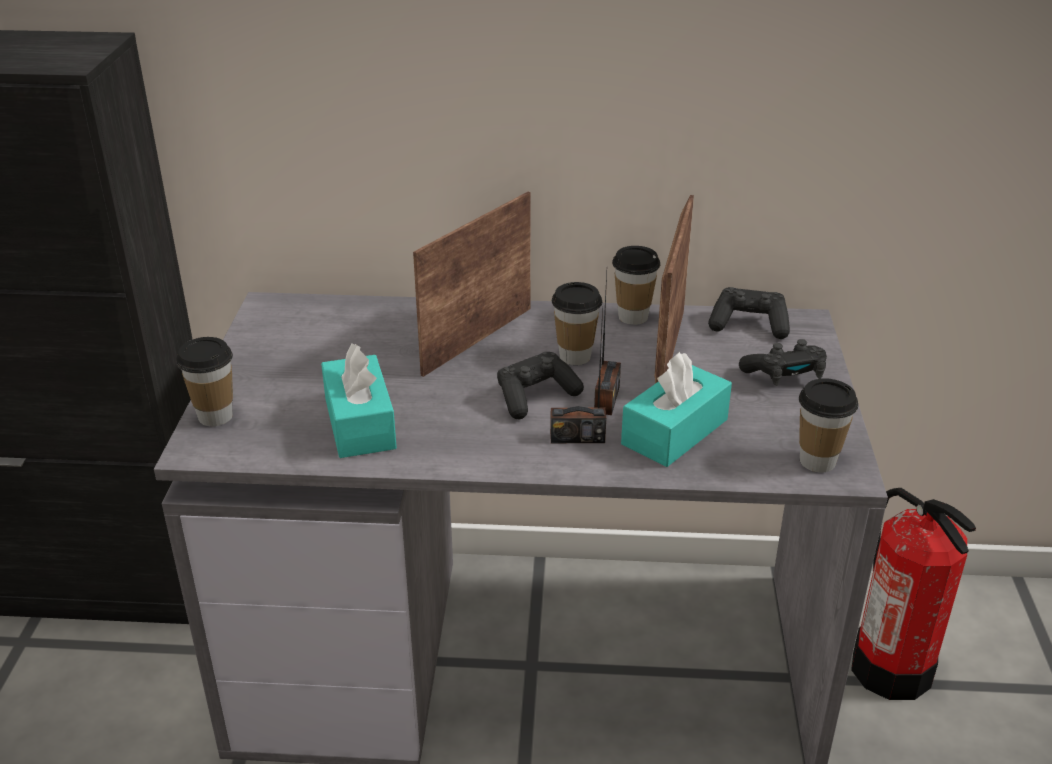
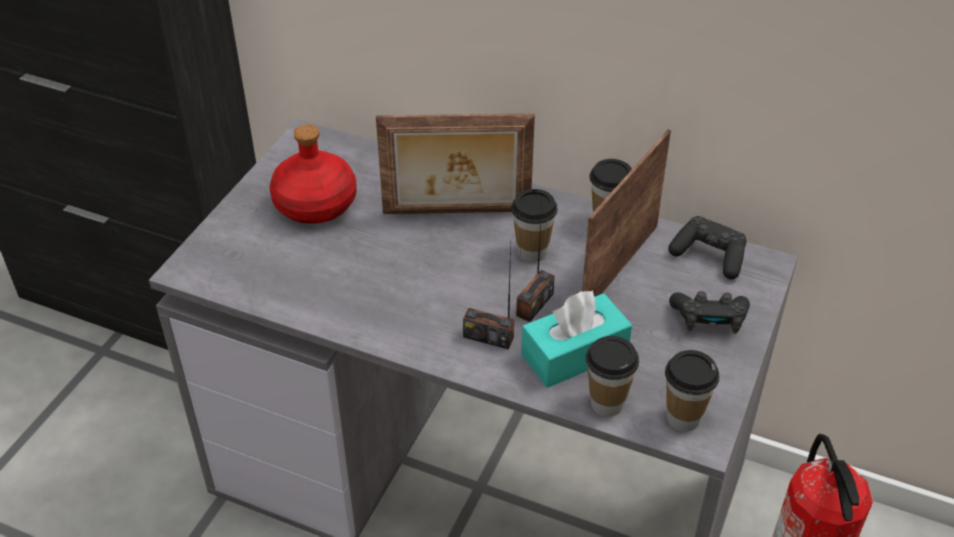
camera: 20 degrees right, 10 degrees up
cup [176,337,233,426] -> cup moved to [586,336,639,417]
turquoise tissue box [321,343,397,458] -> none
picture frame [413,192,531,377] -> picture frame turned 150 degrees counterclockwise [376,113,535,214]
black game controller [497,352,584,419] -> none
none -> red bottle [270,124,357,224]

